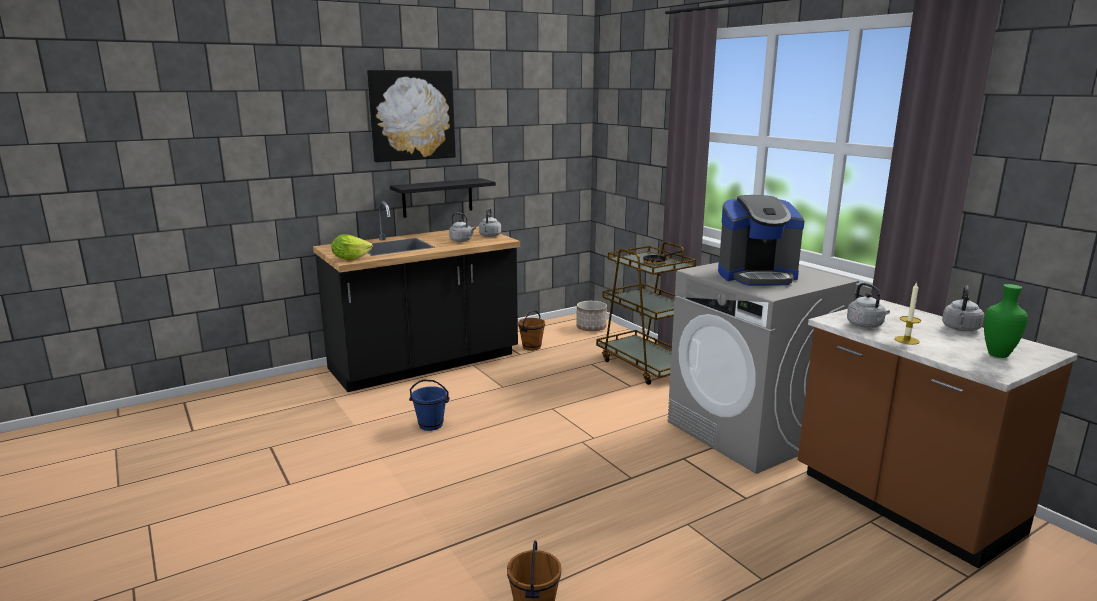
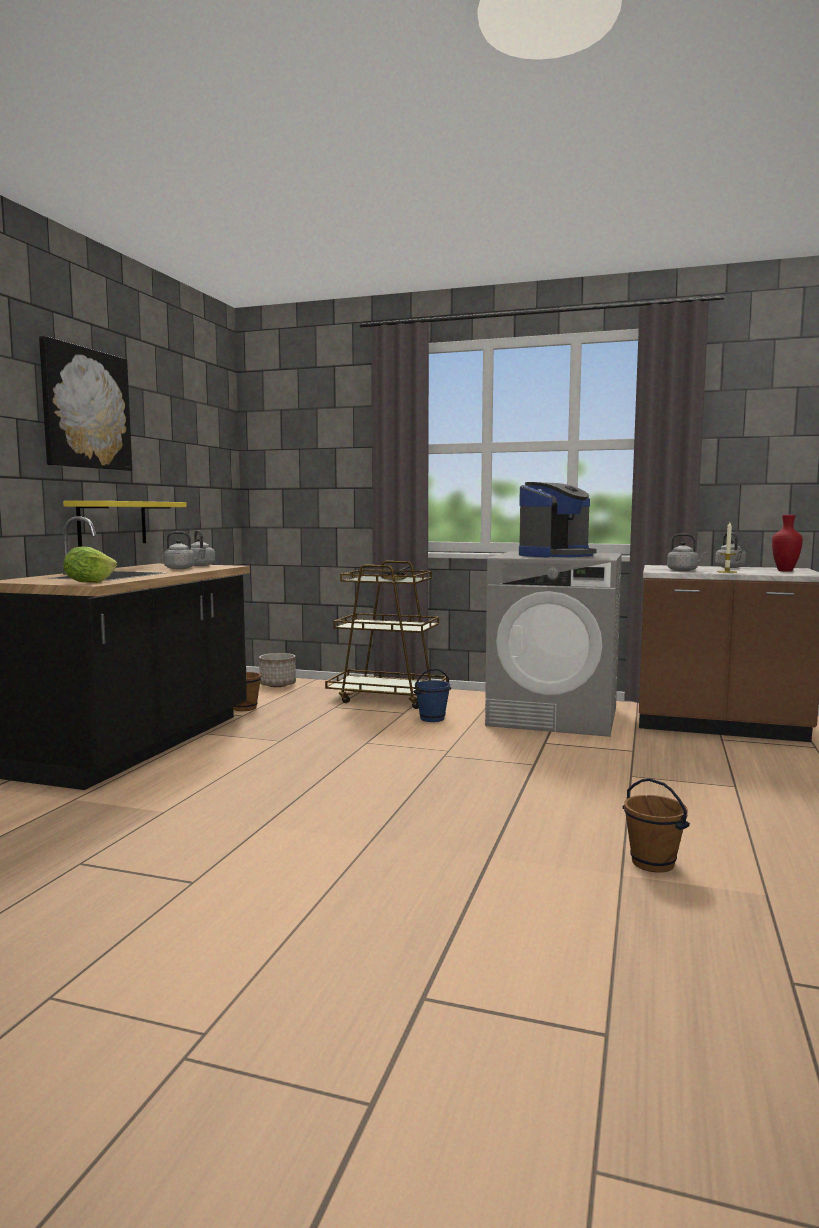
camera: 40 degrees left, 10 degrees down
black shelf [390,178,496,218] -> yellow shelf [63,501,187,547]
blue bucket [409,379,450,431] -> blue bucket moved to [413,668,451,722]
green vase [984,284,1028,358] -> red vase [772,515,803,572]

